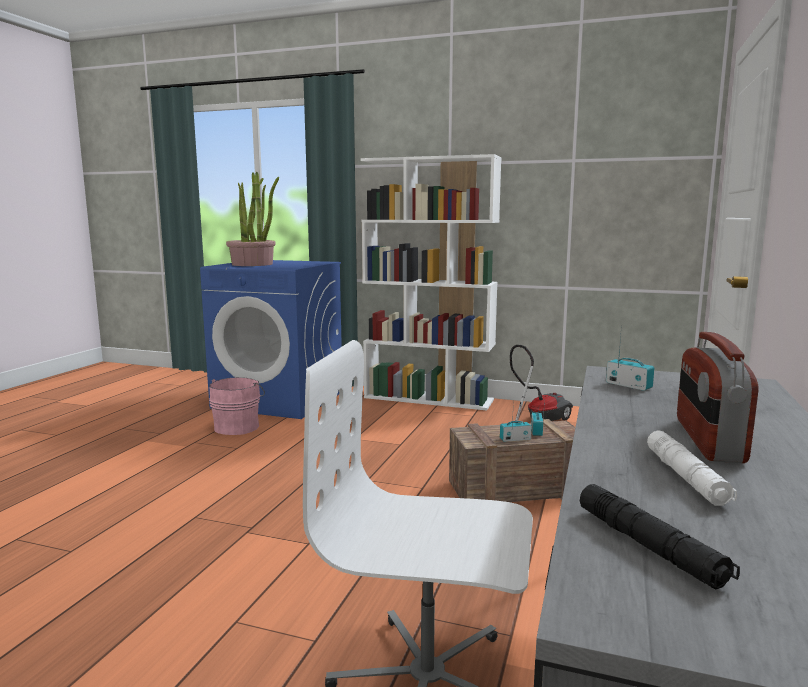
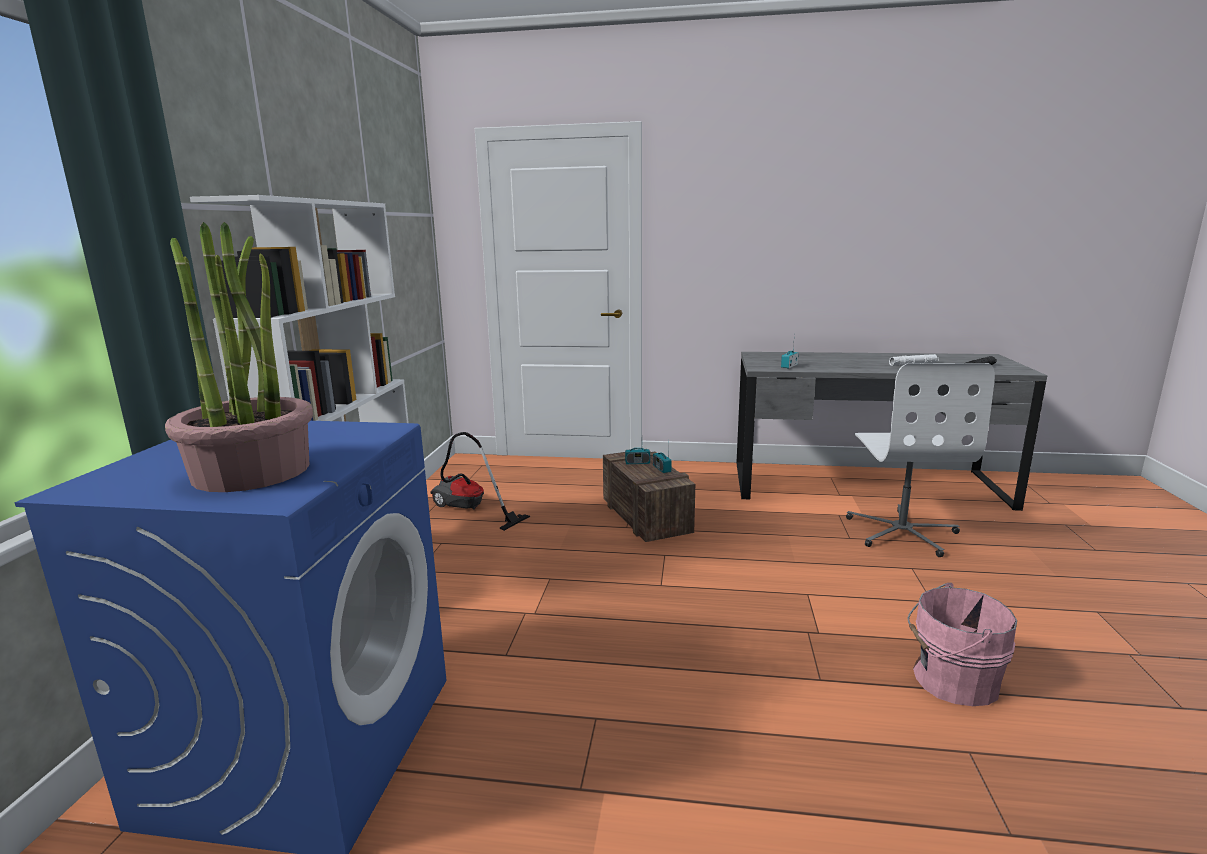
camera: 100 degrees left, 5 degrees up
pink bucket [209,377,265,435] -> pink bucket moved to [907,583,1017,706]
radio [677,332,759,463] -> none

